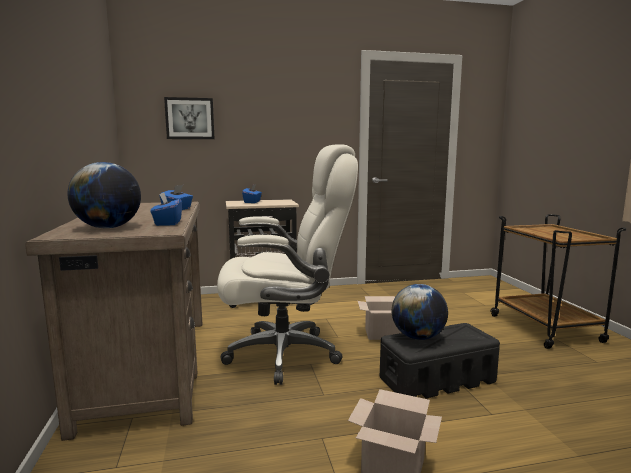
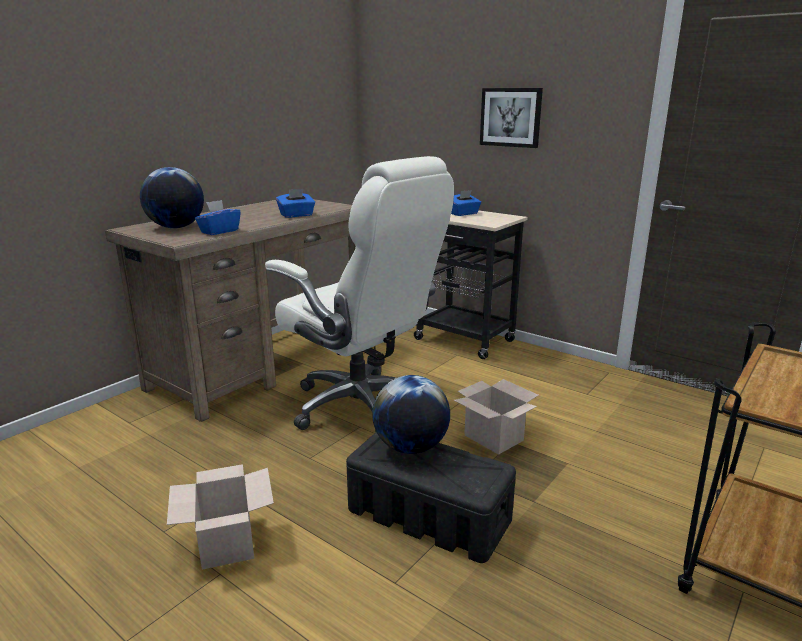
camera: 50 degrees right, 10 degrees up
picture [164,97,215,139] -> picture moved to [480,88,543,148]

